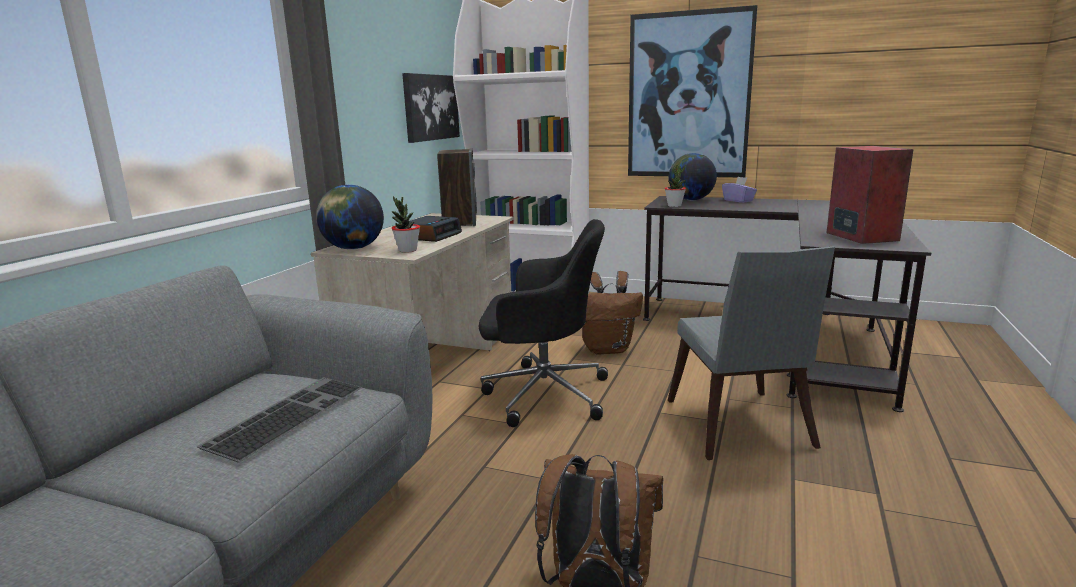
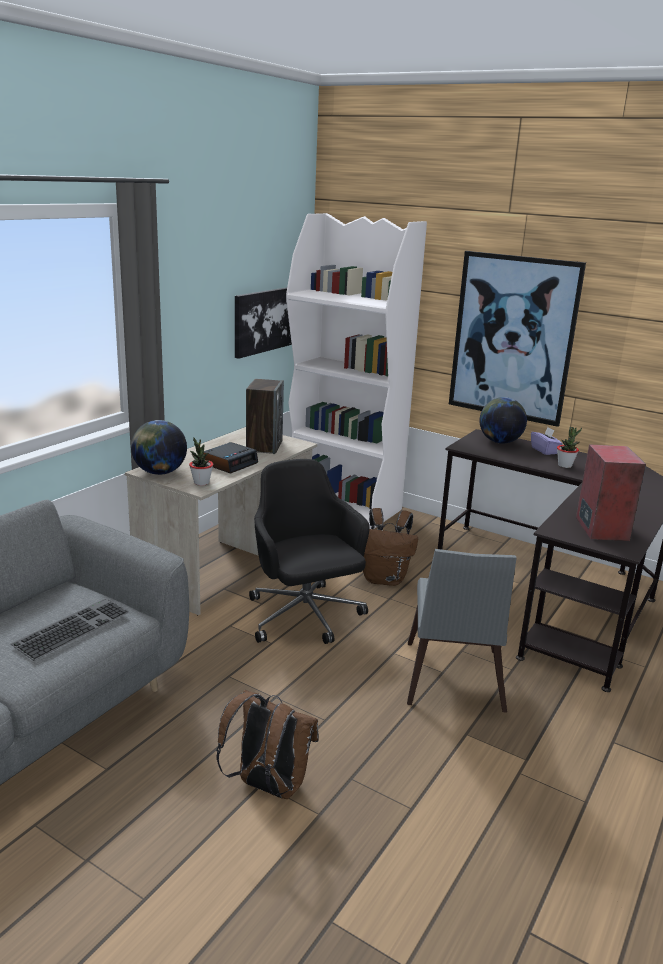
camera: 10 degrees right, 5 degrees up
black office chair [479,219,608,427] -> black office chair turned 135 degrees counterclockwise [249,459,370,644]
potted plant [665,165,686,207] -> potted plant moved to [557,427,582,468]

